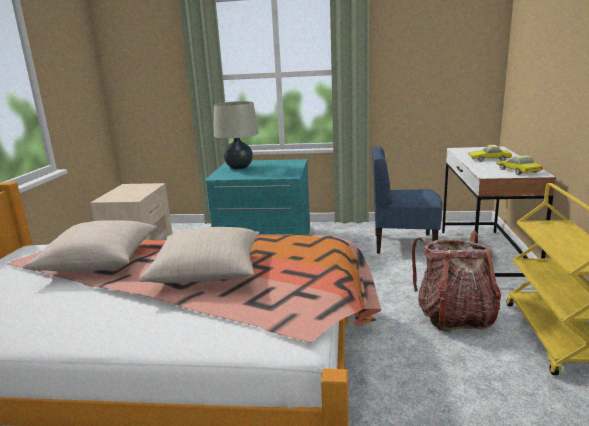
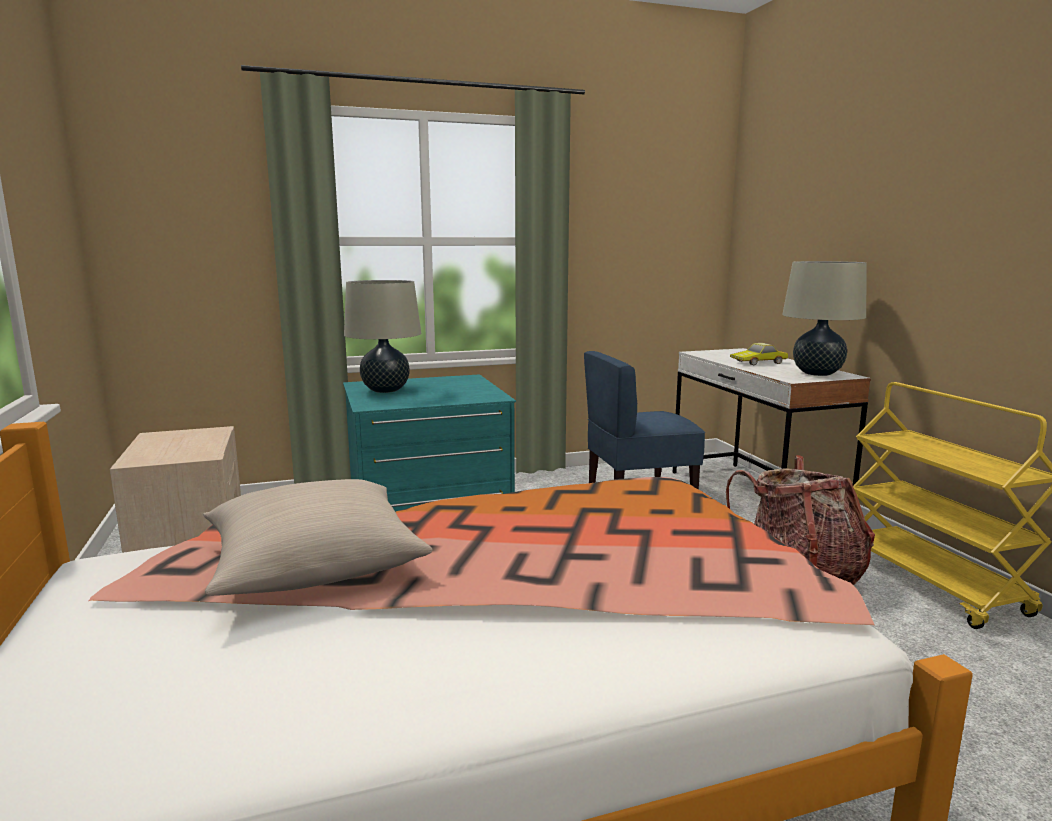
camera: 25 degrees left, 5 degrees down
beige pillow [139,227,259,283] -> none
toy car [496,155,543,175] -> beige table lamp [782,261,867,376]

